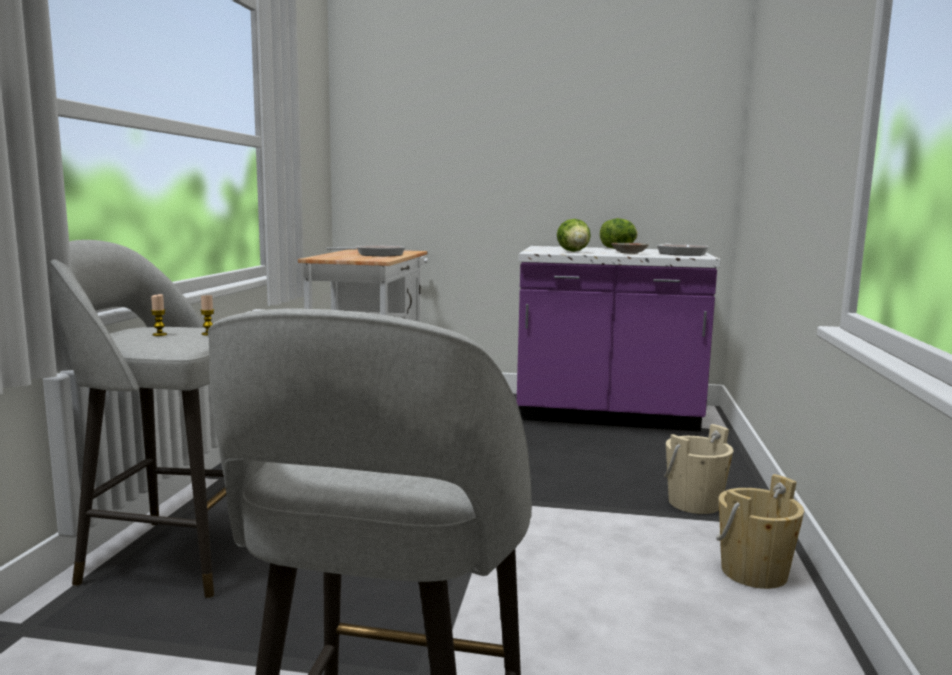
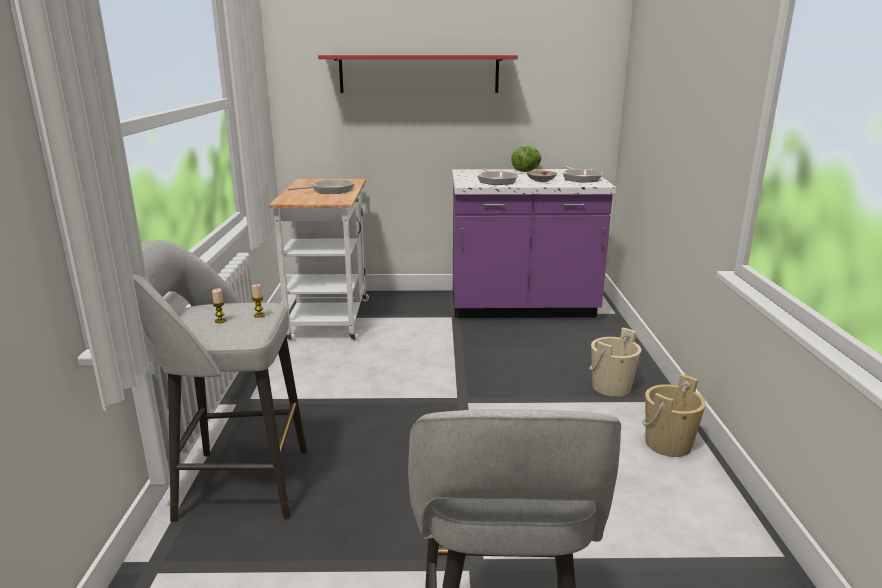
camera: 10 degrees left, 10 degrees up
lettuce [557,219,591,252] -> frying pan [477,168,518,185]
none -> red shelf [318,55,518,93]

